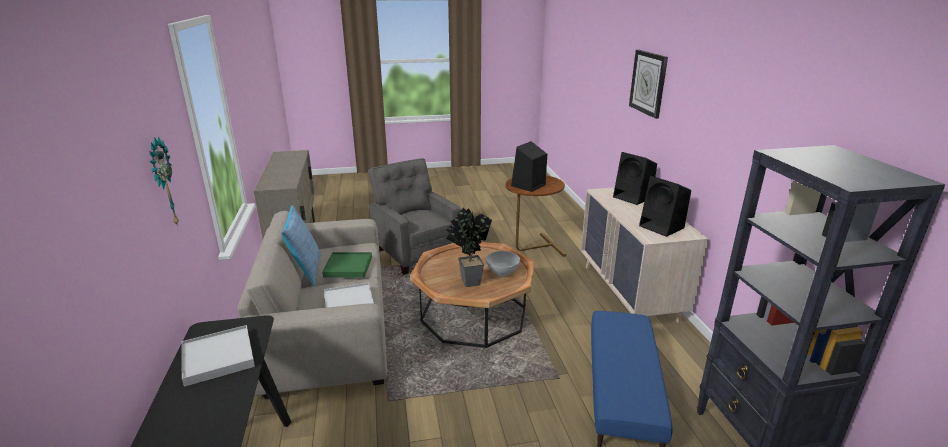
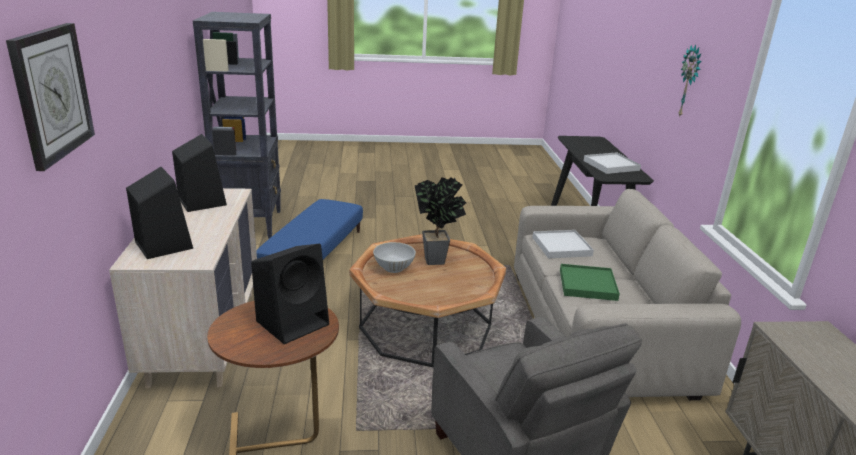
camera: 175 degrees left, 0 degrees up
pillow [281,205,321,287] -> none

